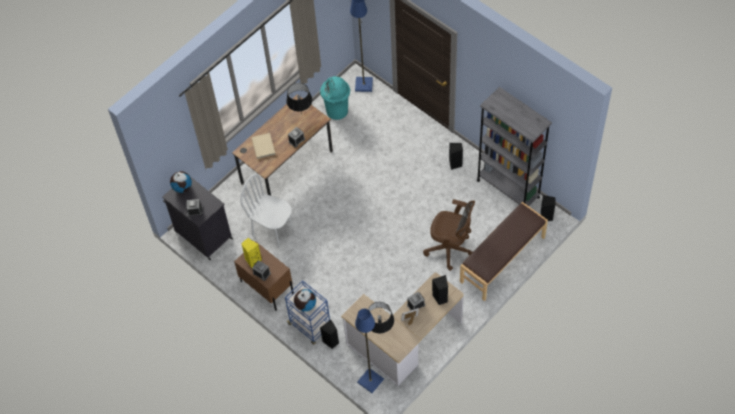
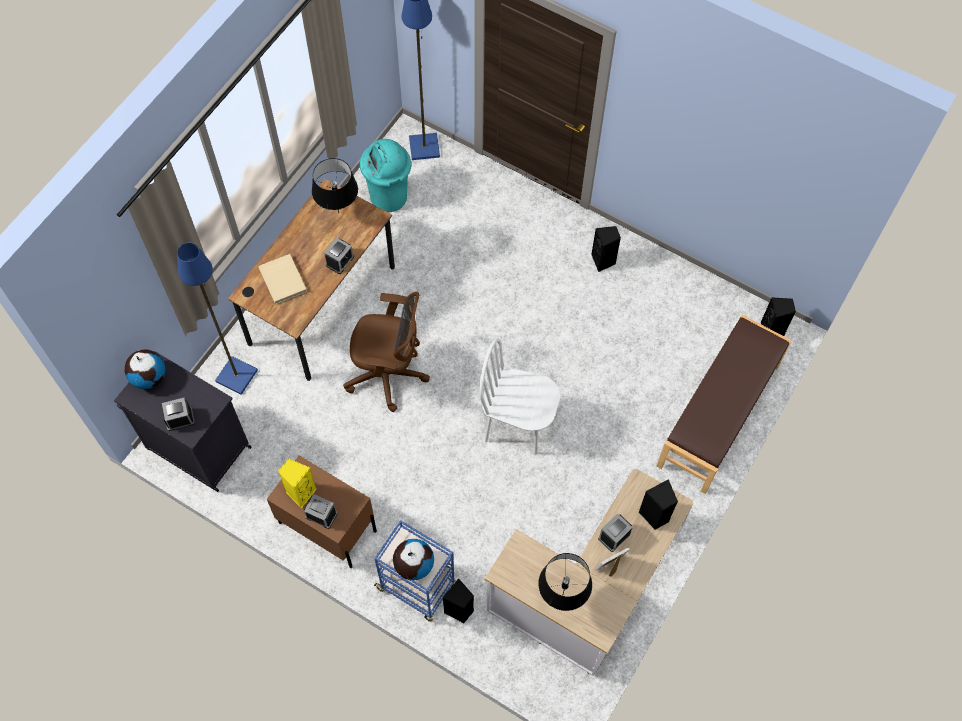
camera: 15 degrees left, 5 degrees up
white chair [240,174,293,247] -> white chair moved to [479,338,560,455]
blue floor lamp [355,309,384,393] -> blue floor lamp moved to [177,243,258,395]
brown office chair [423,199,475,271] -> brown office chair moved to [343,292,430,412]
grey bookcase [477,87,552,206] -> none

